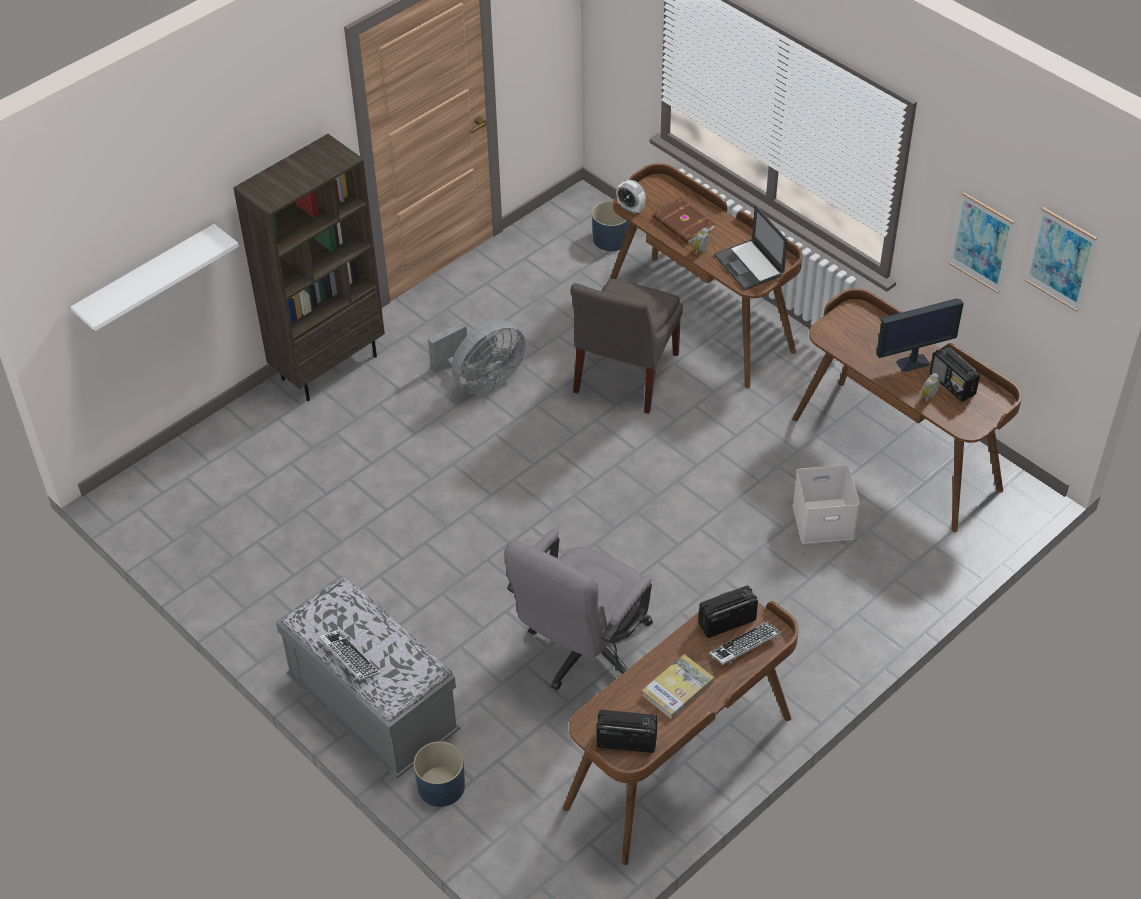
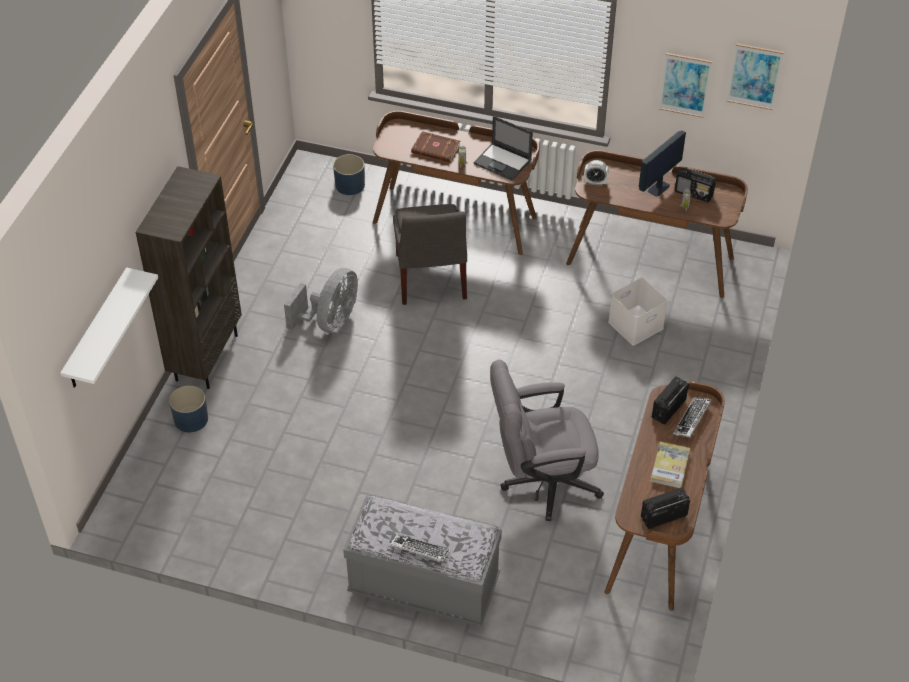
camera: 30 degrees left, 0 degrees up
blue planter [413,741,465,807] -> blue planter moved to [169,385,208,432]
grey office chair [504,529,653,690] -> grey office chair turned 75 degrees clockwise [490,360,604,521]
alarm clock [616,180,646,214] -> alarm clock moved to [584,160,609,186]

